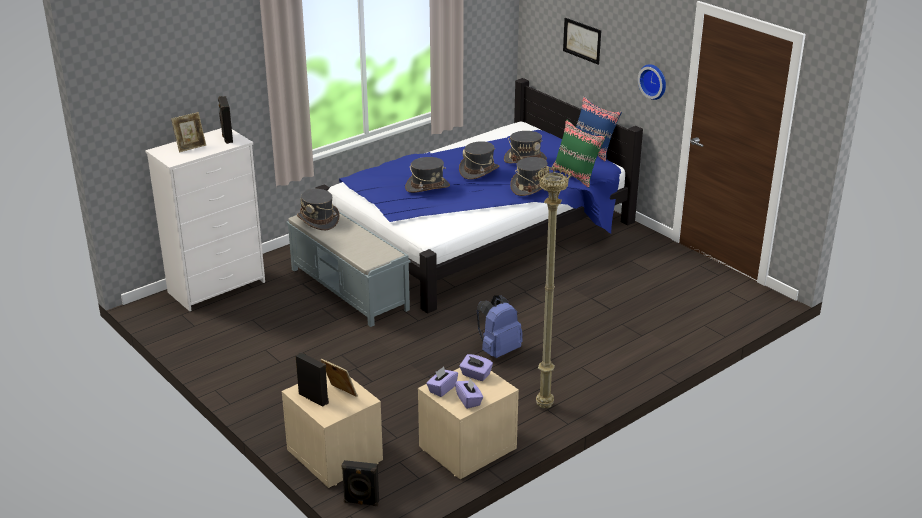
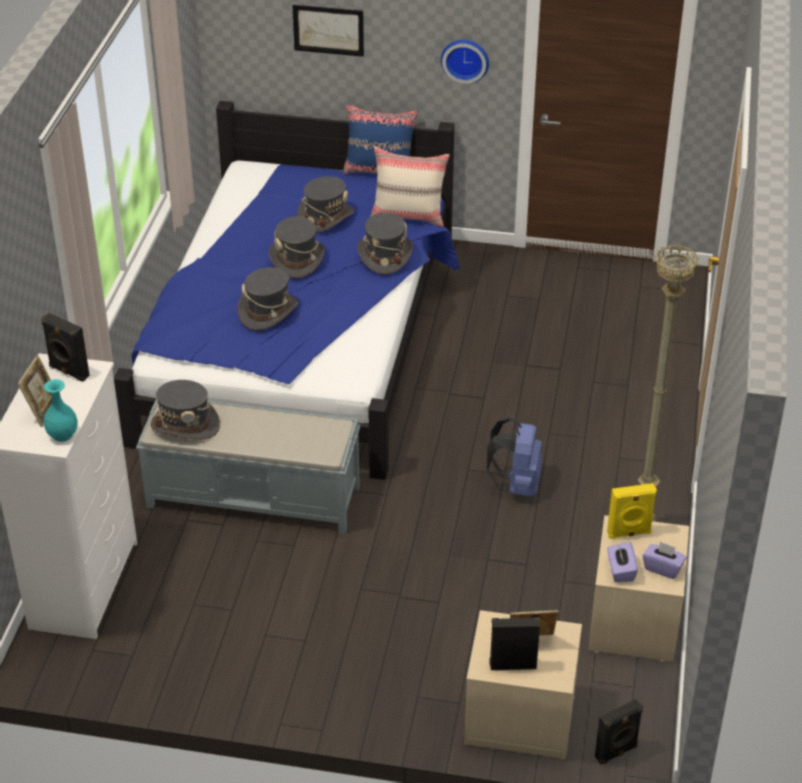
camera: 40 degrees left, 10 degrees up
purple tissue box [459,354,493,381] -> yellow speaker [607,483,657,539]
green pillow [552,119,606,188] -> beige pillow [370,147,449,227]
none -> turquoise vase [44,379,78,442]

